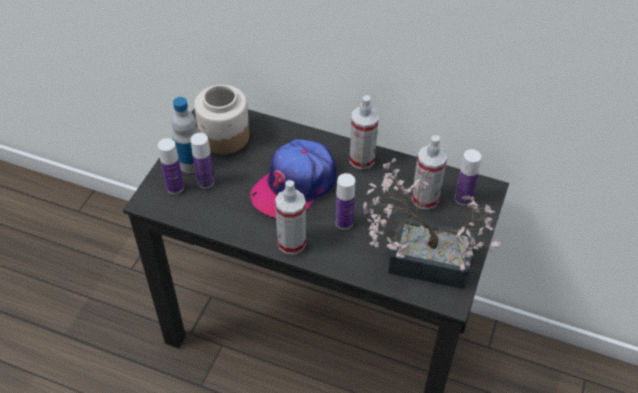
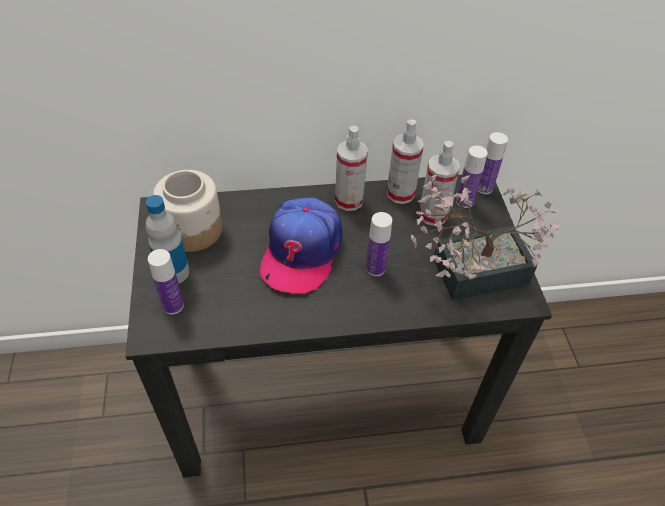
camera: 30 degrees left, 0 degrees up
bottle [190,133,215,189] -> bottle moved to [478,132,508,194]
spray bottle [275,180,306,255] -> spray bottle moved to [387,120,424,204]

